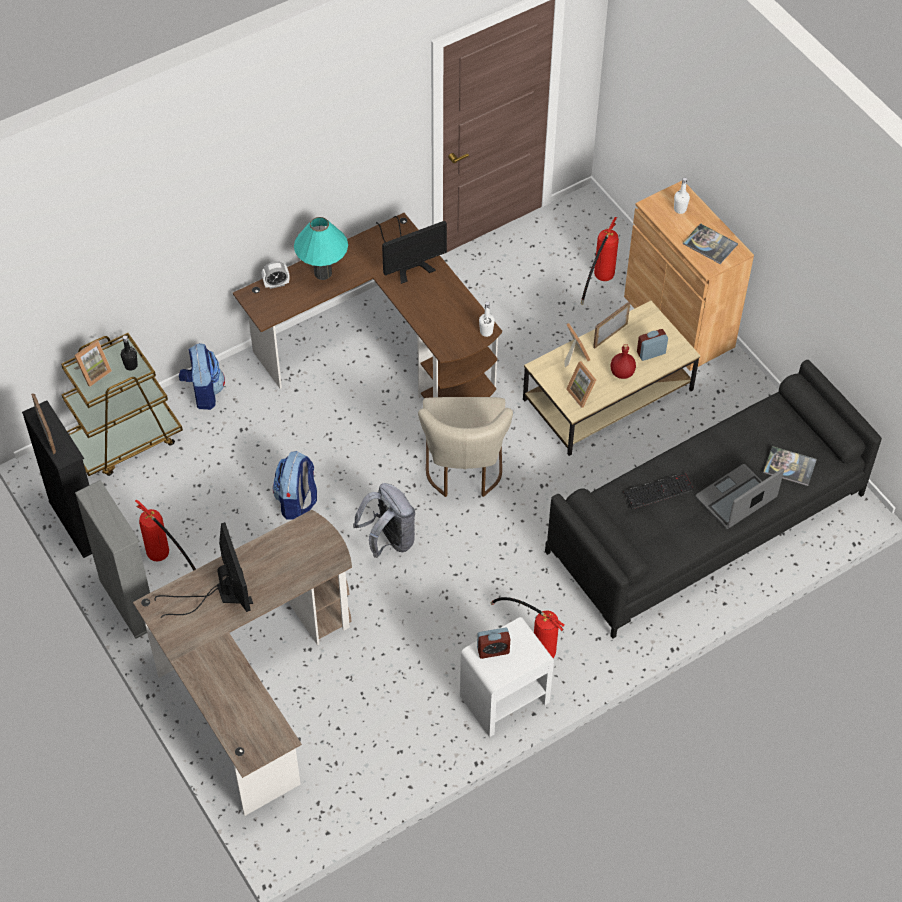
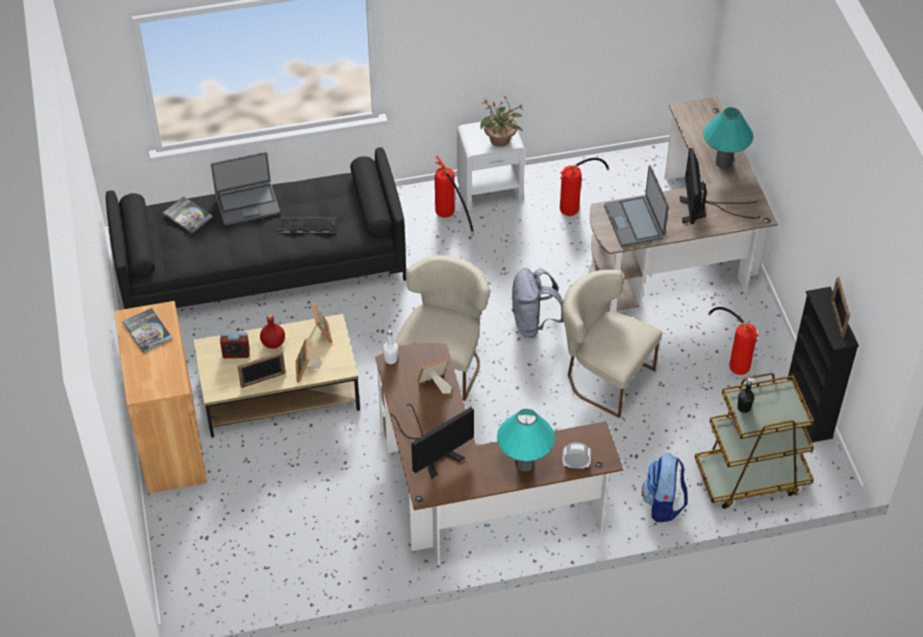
camera: 160 degrees left, 5 degrees down
picture frame [74,340,112,387] -> picture frame moved to [417,358,452,394]
grey bookcase [75,480,150,639] -> none
backpack [272,451,317,520] -> beige chair [562,270,662,418]
monitor [376,216,447,284] -> monitor turned 150 degrees clockwise [390,404,474,479]
alarm clock [477,627,510,659] -> potted plant [480,97,523,147]
fire extinguisher [580,217,619,305] -> fire extinguisher moved to [560,158,609,216]
white bottle [674,177,690,214] -> none
none -> laptop [604,165,669,246]
none -> turquoise table lamp [703,107,754,169]

